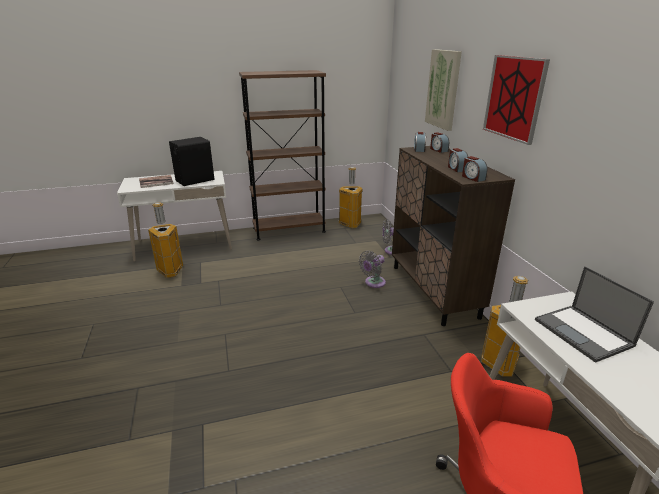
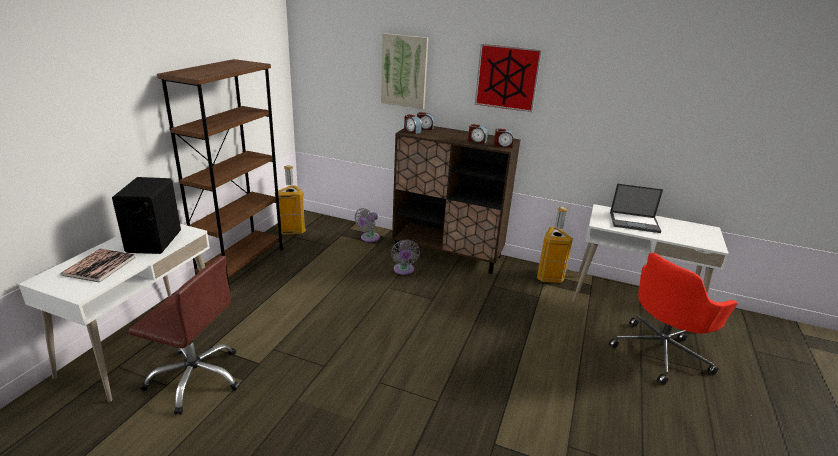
camera: 55 degrees left, 0 degrees up
trash can [148,202,183,278] -> brown office chair [128,256,240,415]

